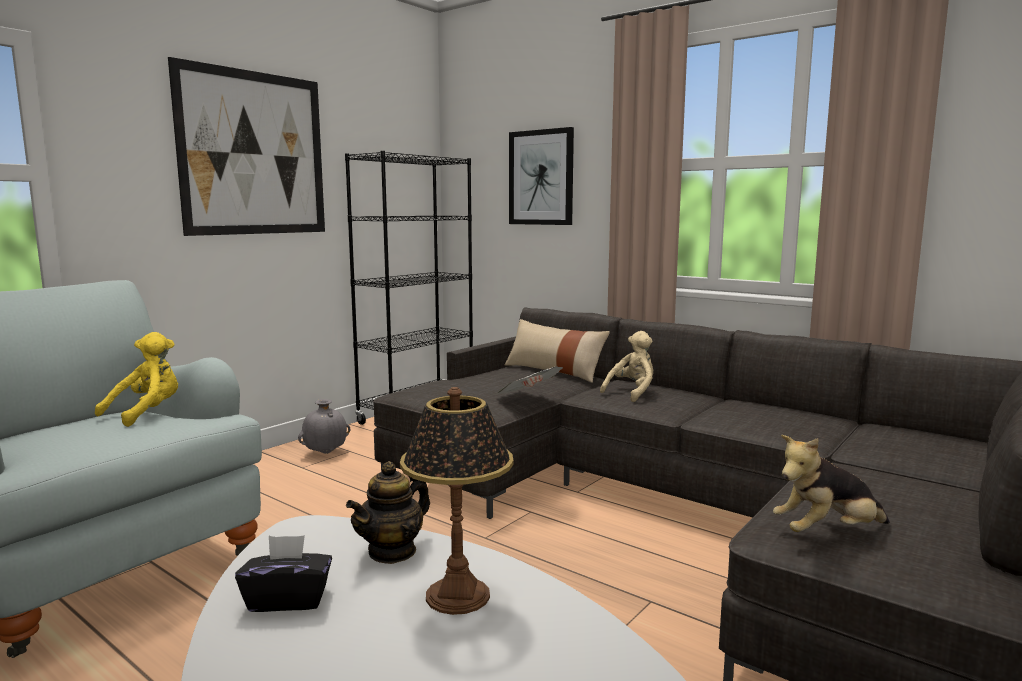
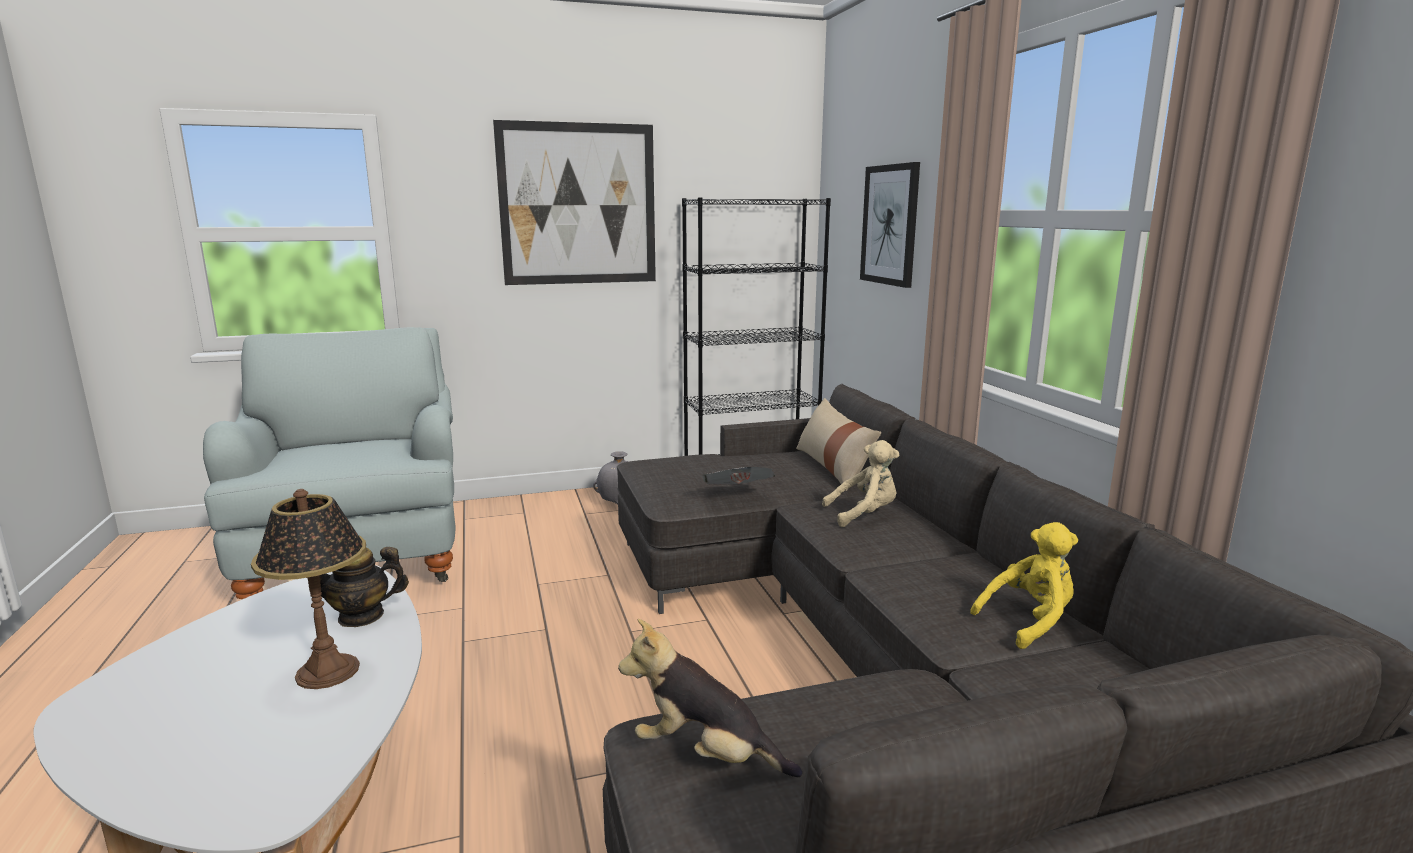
camera: 35 degrees right, 5 degrees up
yellow plush toy [95,332,178,427] -> yellow plush toy moved to [970,522,1079,649]
black tissue box [235,535,332,612] -> none

